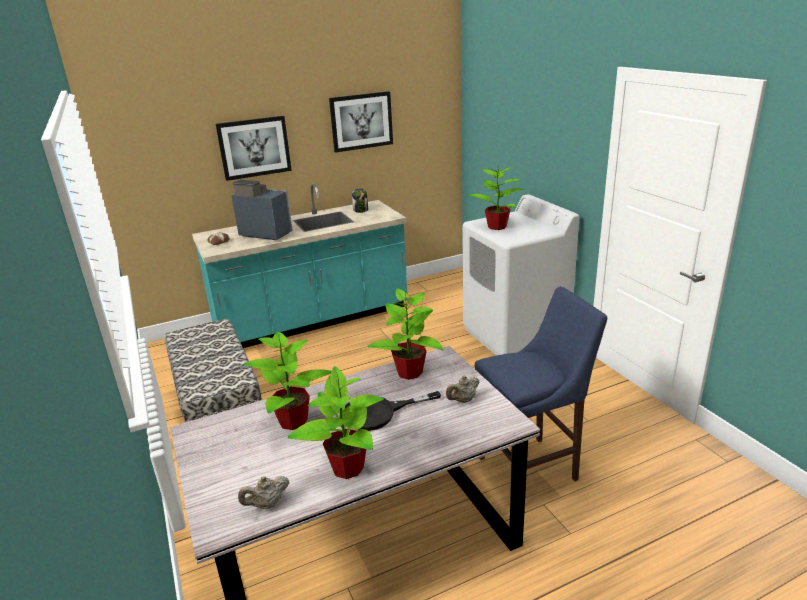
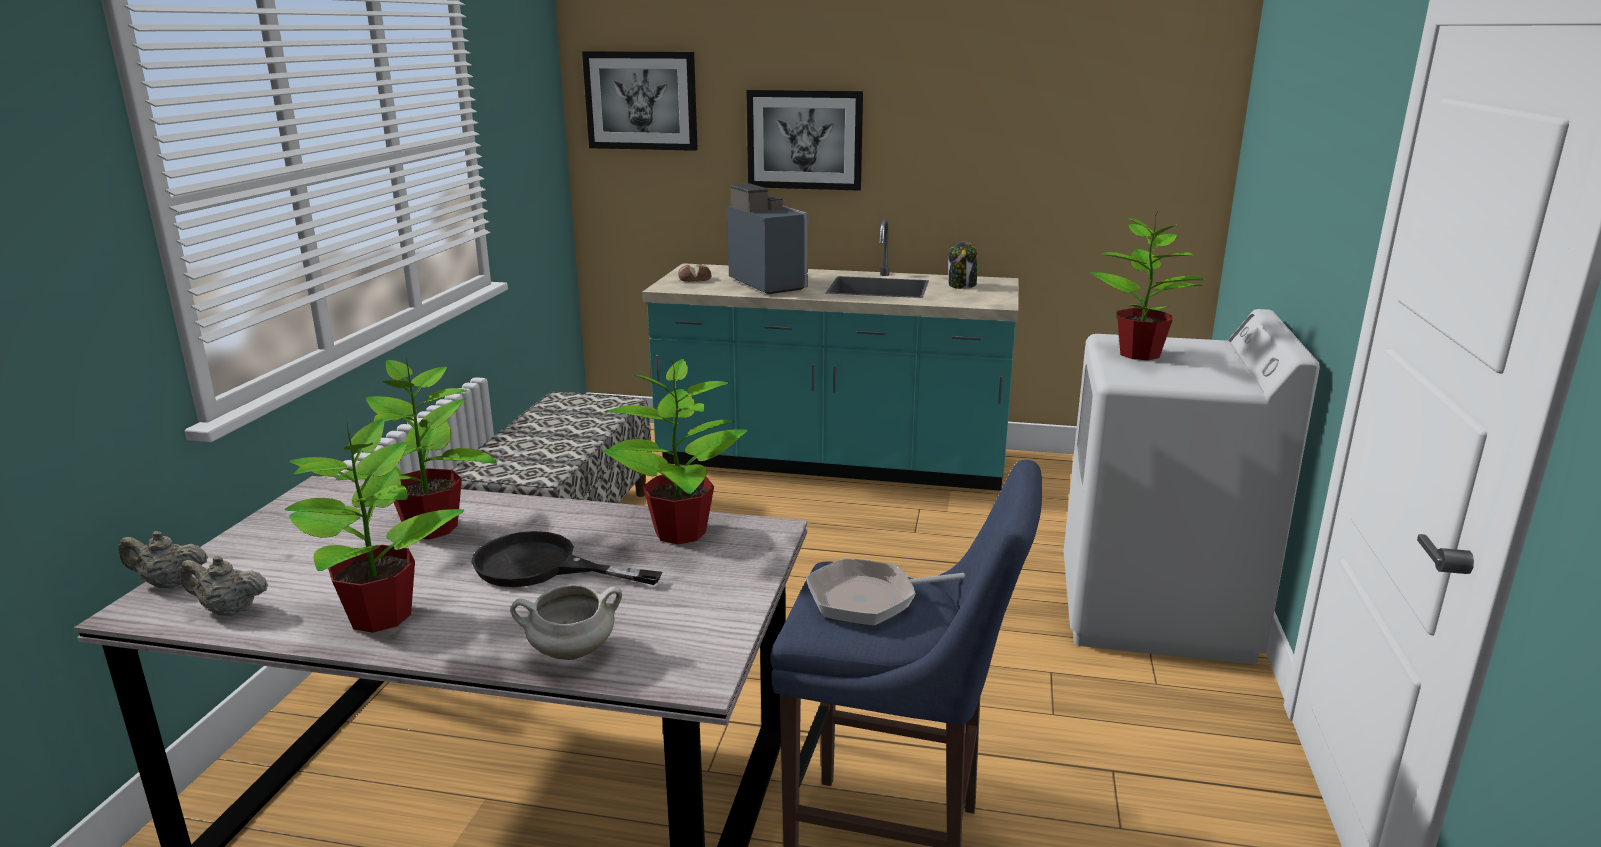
camera: 35 degrees right, 5 degrees down
picture [329,91,393,153] -> picture moved to [582,51,698,151]
beige teapot [446,376,480,403] -> beige teapot moved to [118,531,208,588]
none -> white cooking pot [511,584,622,660]
none -> frying pan [806,558,965,626]

